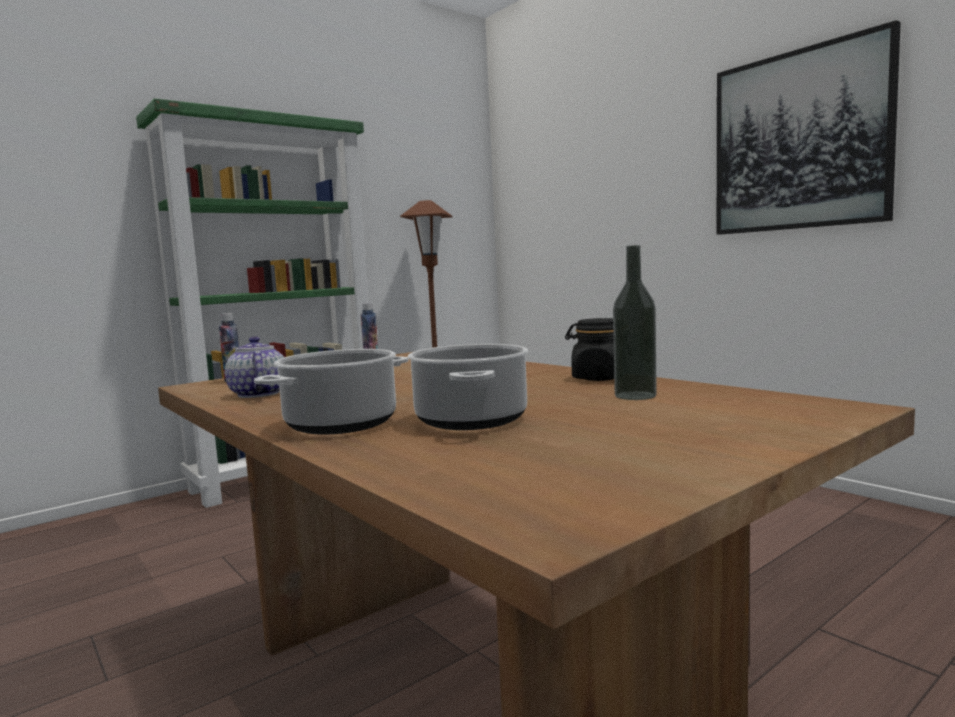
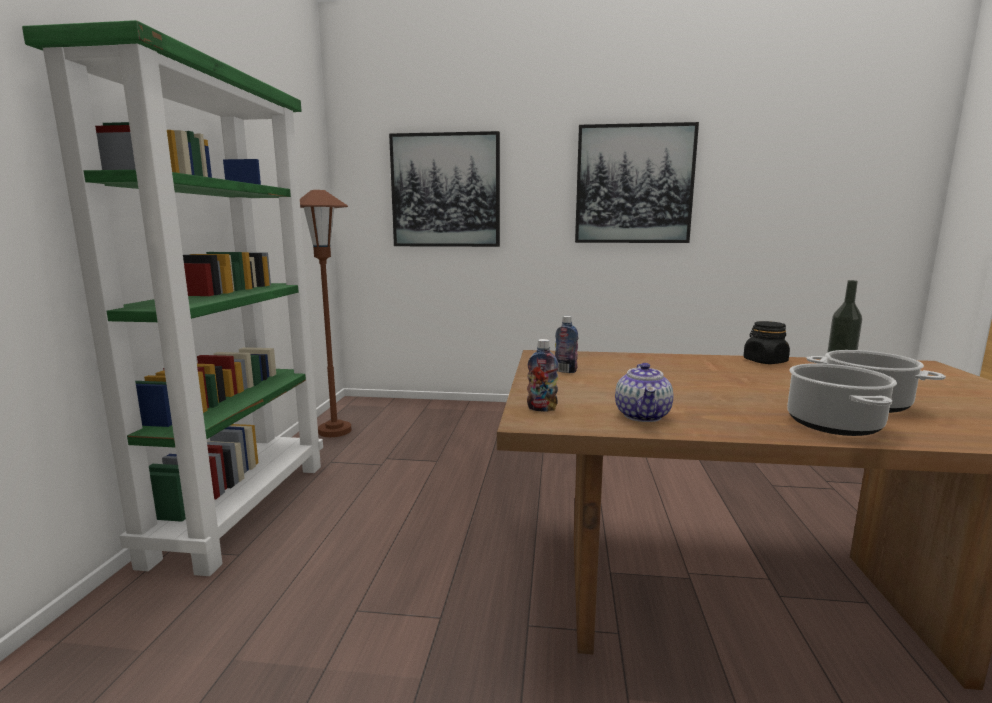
camera: 45 degrees left, 5 degrees up
teapot [225,337,284,398] -> teapot turned 105 degrees counterclockwise [615,363,673,422]
none -> picture [389,131,500,247]

